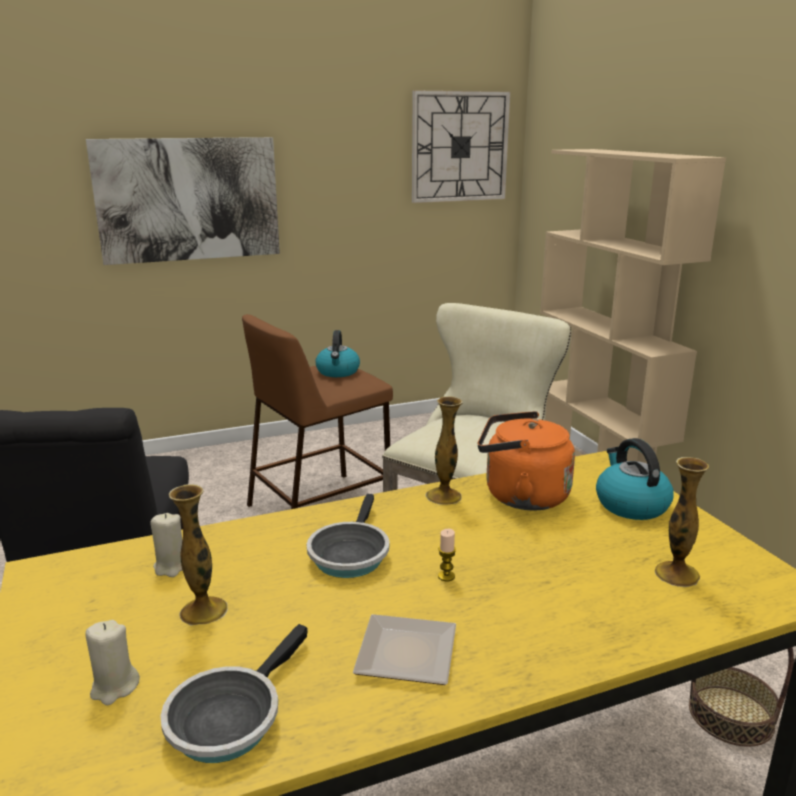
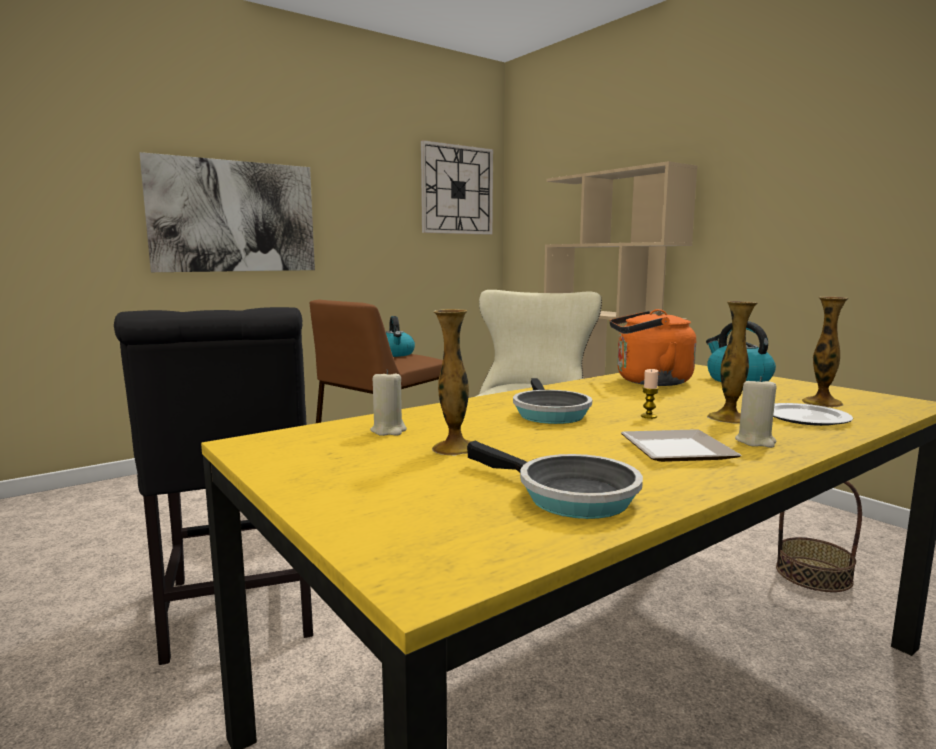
camera: 15 degrees left, 10 degrees down
beige candle [85,620,140,705] -> beige candle moved to [735,376,777,448]
frying pan [160,624,308,763] -> frying pan turned 60 degrees counterclockwise [467,441,643,519]
vase [426,397,463,504] -> vase moved to [707,301,757,424]
none -> plate [773,403,853,426]

